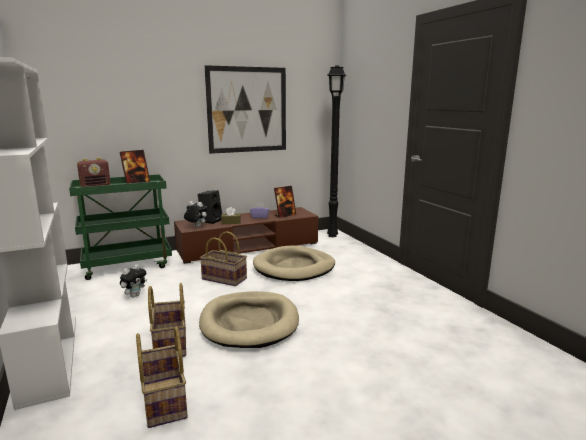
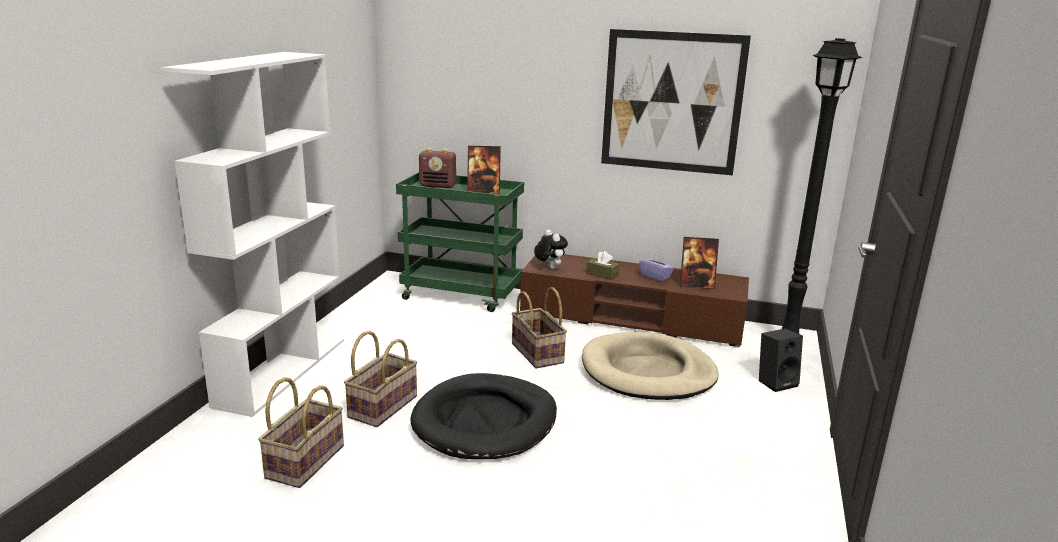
camera: 40 degrees right, 5 degrees up
plush toy [120,265,147,298] -> none
black speaker [197,190,222,224] -> black speaker moved to [759,328,803,392]
beige dog bed [199,291,299,348] -> black dog bed [410,373,557,459]

